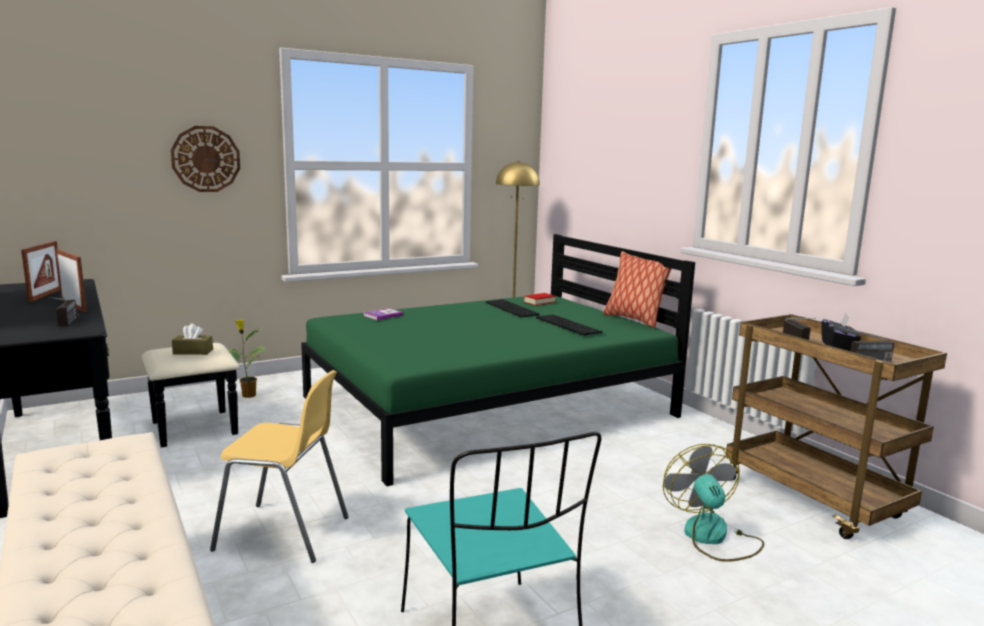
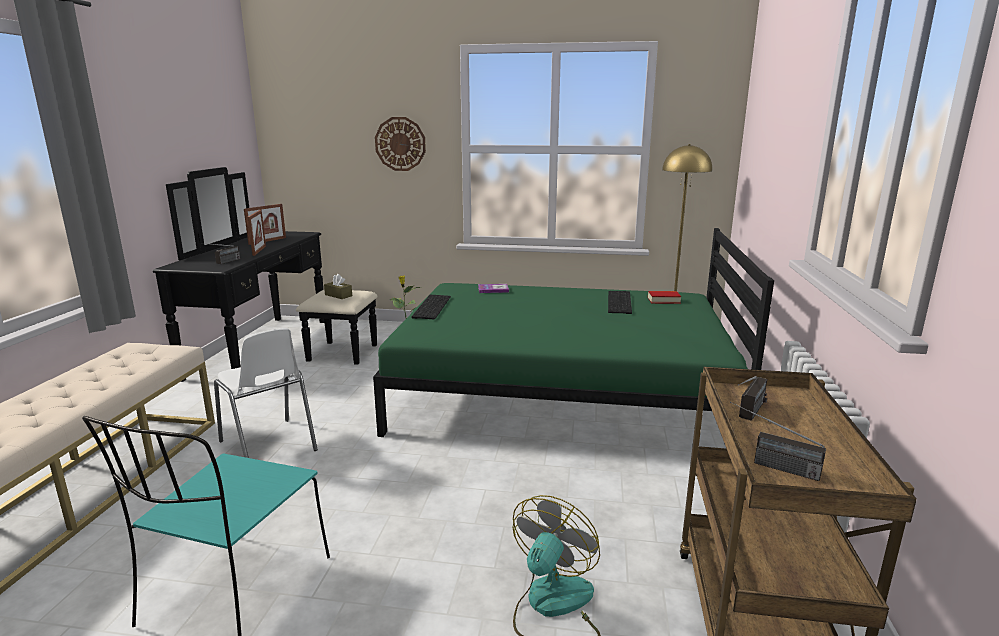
camera: 40 degrees right, 5 degrees up
yellow chair [210,370,348,563] -> white chair [214,328,318,458]
keyboard [536,315,603,336] -> keyboard moved to [411,295,451,319]
pillow [603,251,671,328] -> none
black tissue box [821,314,861,351] -> none

